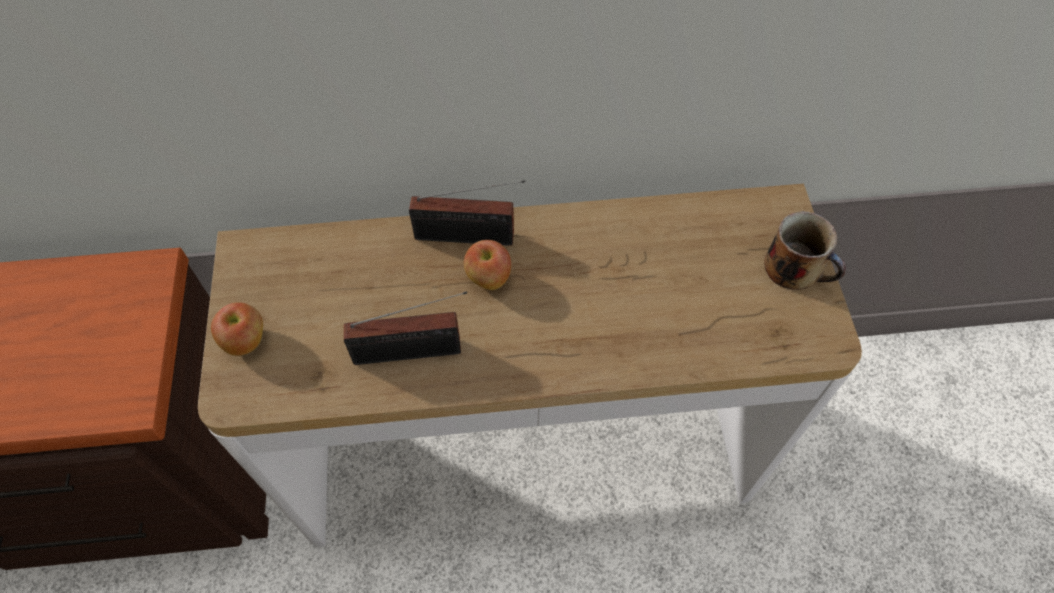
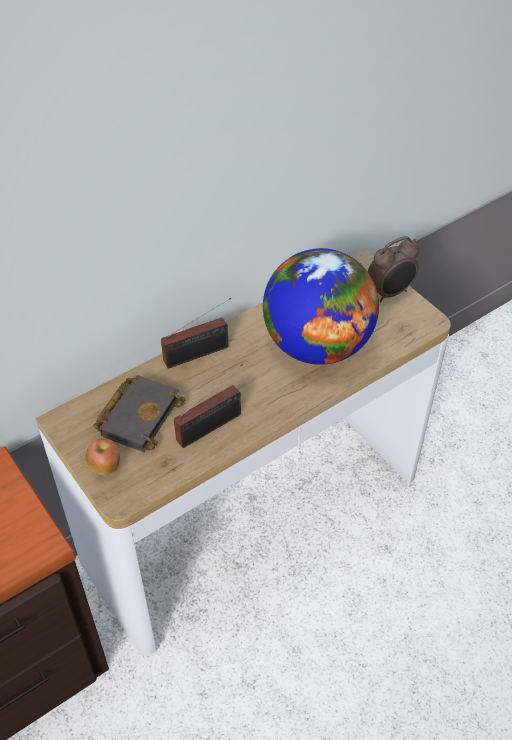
camera: 30 degrees left, 10 degrees down
apple [464,240,511,290] -> none
mug [764,211,846,290] -> alarm clock [368,236,420,302]
none -> black book [93,375,186,452]
none -> globe [263,248,379,365]

